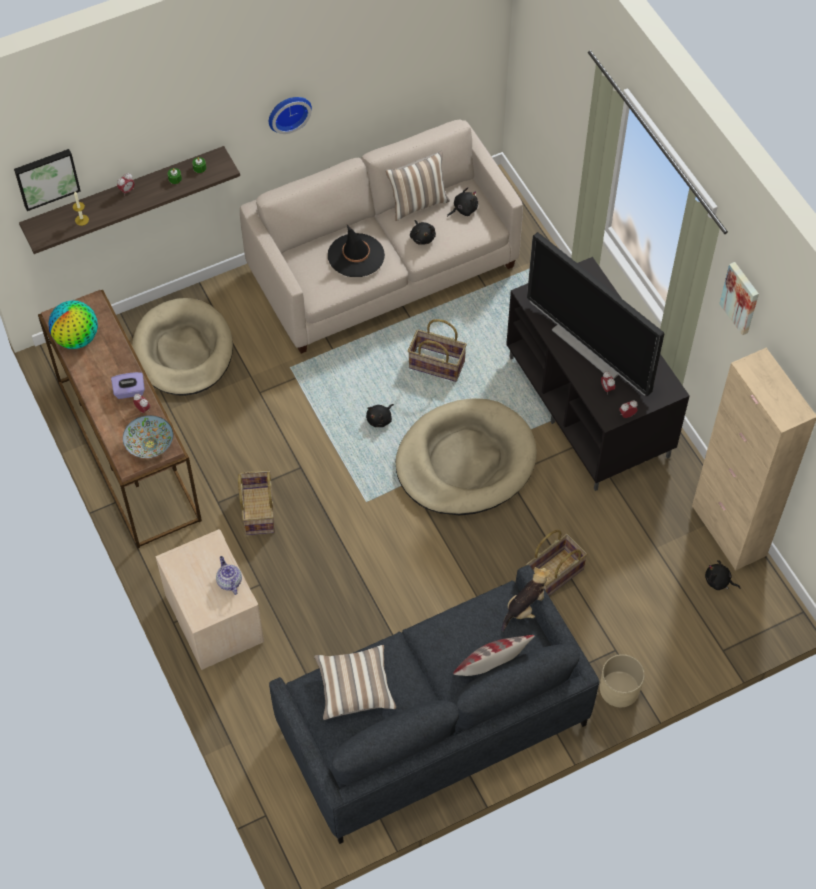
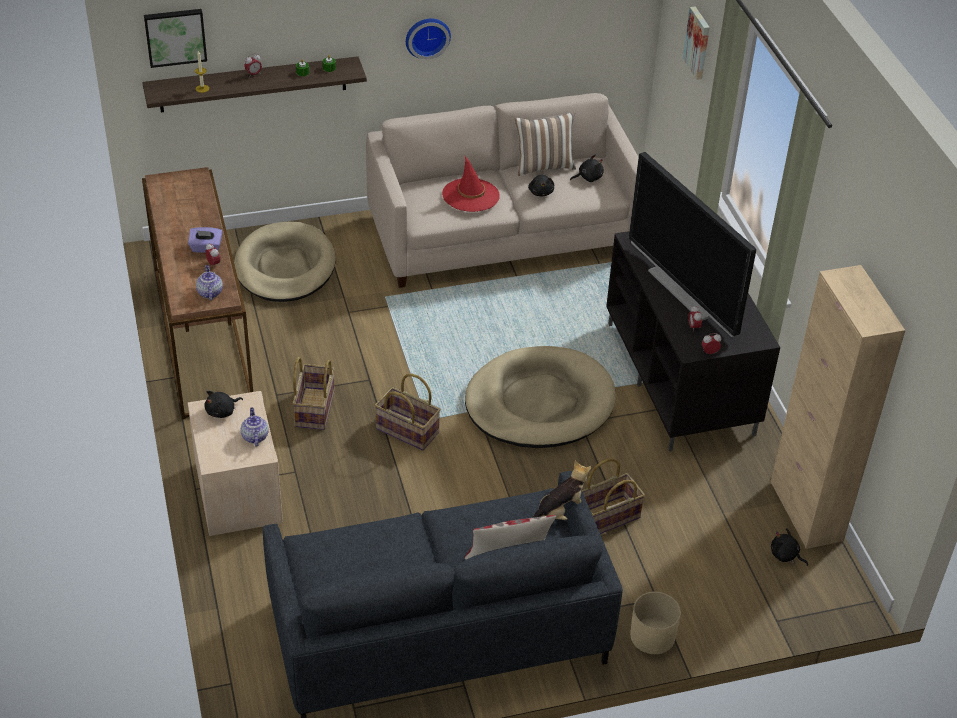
camera: 10 degrees right, 15 degrees down
globe [48,300,98,349] -> none
bowl [123,415,173,458] -> teapot [196,265,223,300]
pillow [314,645,396,720] -> none
black hat [328,225,385,277] -> red hat [442,156,500,212]
black plush toy [366,404,394,427] -> black plush toy moved to [205,391,243,418]
basket [408,319,467,382] -> basket moved to [374,374,441,451]
picture [719,262,759,335] -> picture moved to [683,7,710,80]

